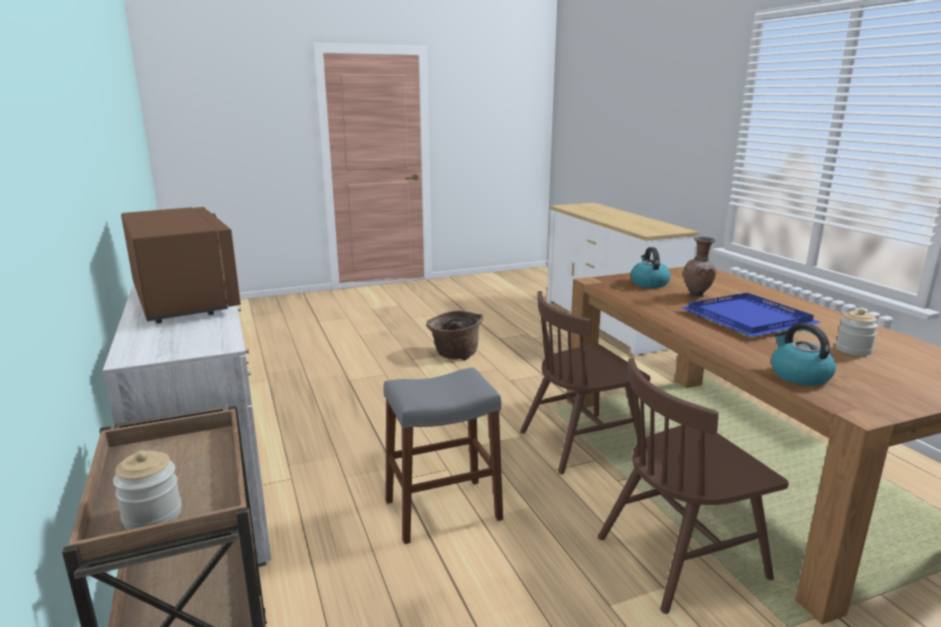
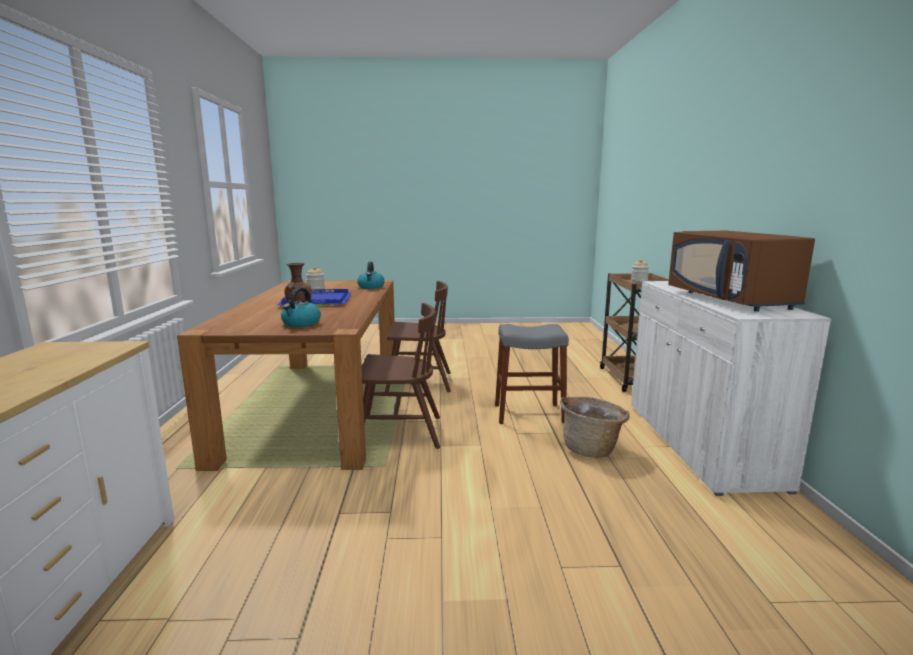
camera: 160 degrees left, 5 degrees down
basket [426,311,483,360] -> basket moved to [560,397,630,458]

